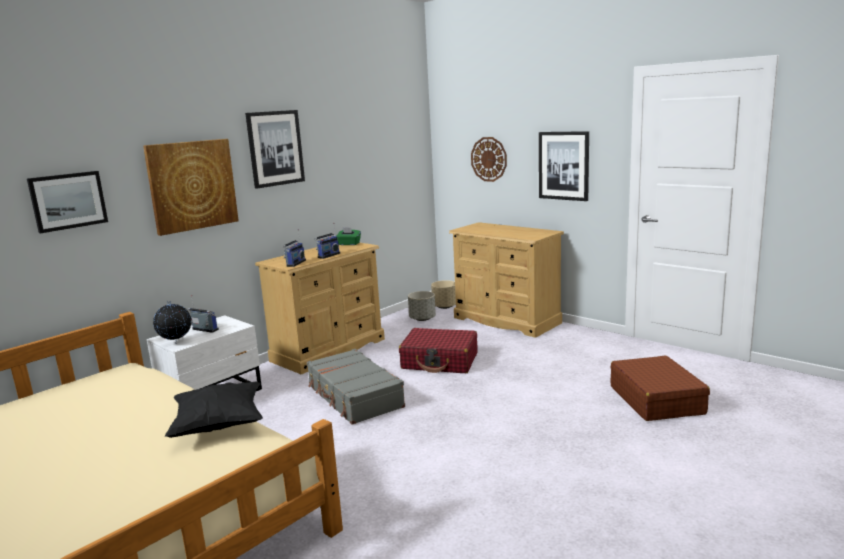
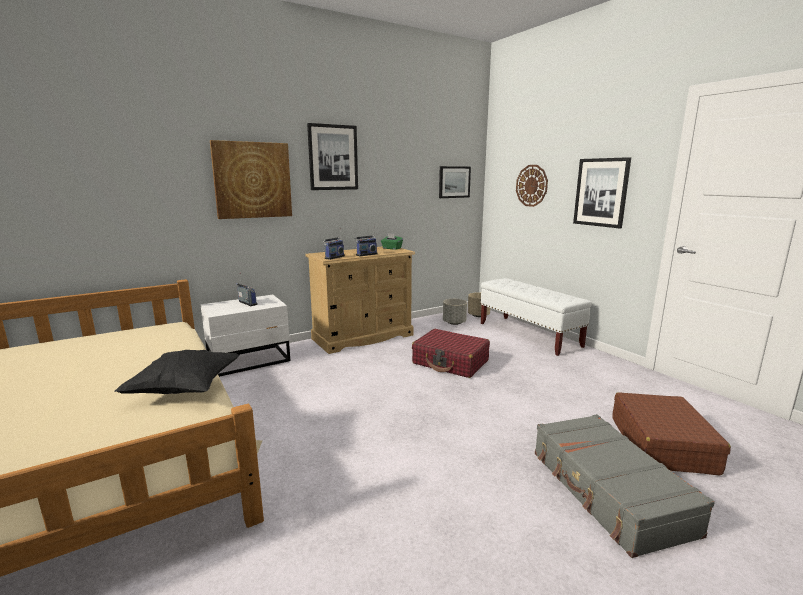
camera: 15 degrees right, 0 degrees up
picture [27,171,108,233] -> picture moved to [439,166,471,198]
globe [153,301,191,344] -> none
grey suitcase [307,349,405,425] -> grey suitcase moved to [535,414,715,558]
beige dresser [449,222,564,338] -> white bench [480,278,592,356]

